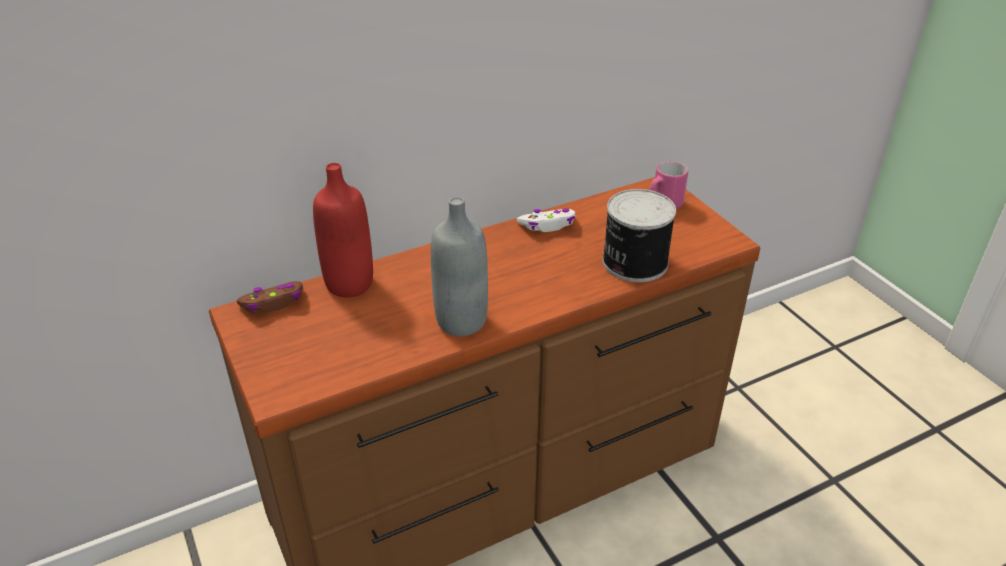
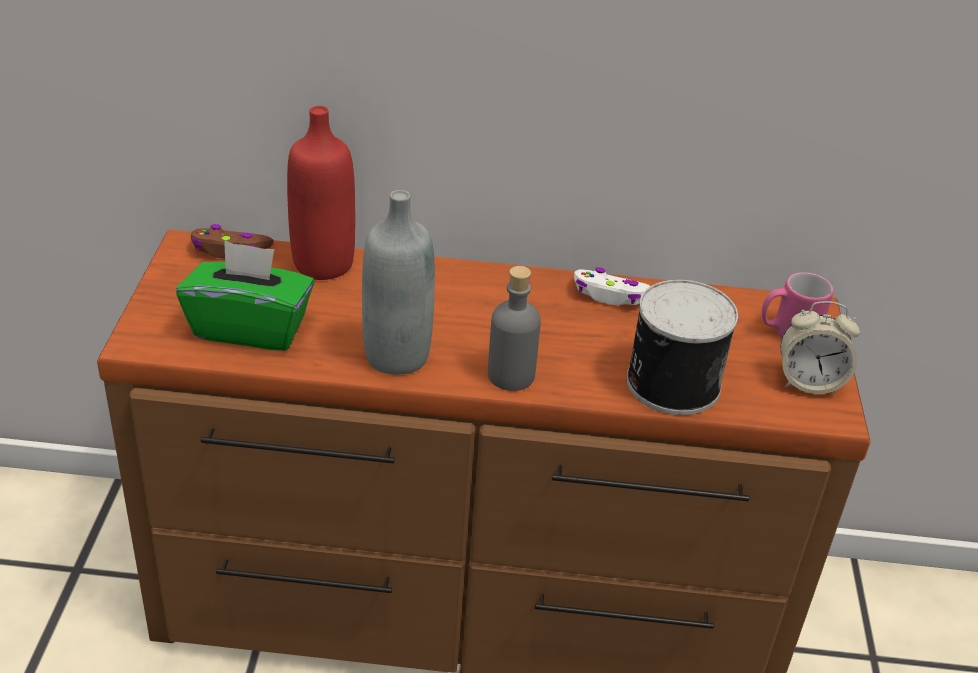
camera: 30 degrees right, 0 degrees up
none -> green tissue box [176,240,315,351]
none -> grey bottle [488,266,541,391]
none -> alarm clock [780,301,860,394]

